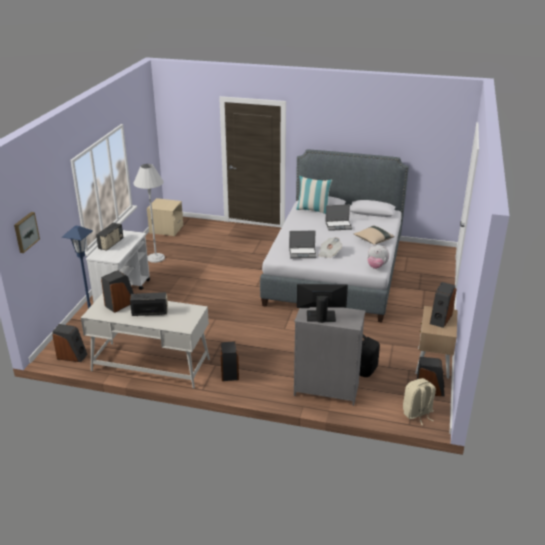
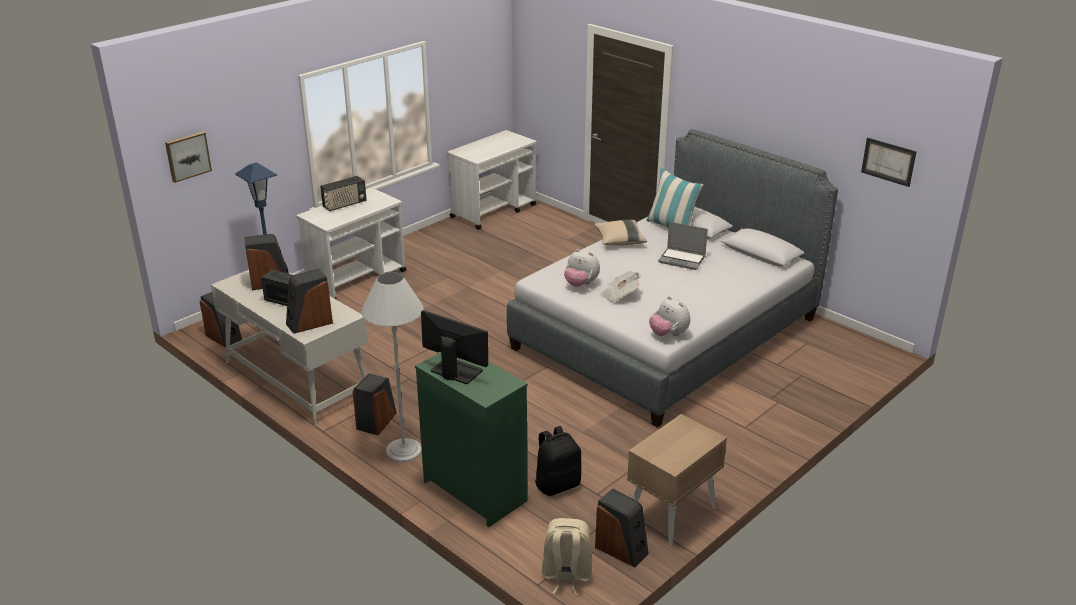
camera: 30 degrees right, 0 degrees up
white floor lamp [133,164,165,263] -> white floor lamp moved to [361,272,424,462]
beige nightstand [147,198,183,237] -> white cart [447,130,537,230]
laptop [289,231,317,259] -> plush toy [564,249,600,287]
grey dresser [294,307,365,406] -> green dresser [415,352,528,527]
beige pillow [353,226,394,245] -> beige pillow moved to [594,220,647,245]
speaker [430,282,457,328] -> speaker moved to [286,269,333,334]
none -> picture [861,138,917,187]

